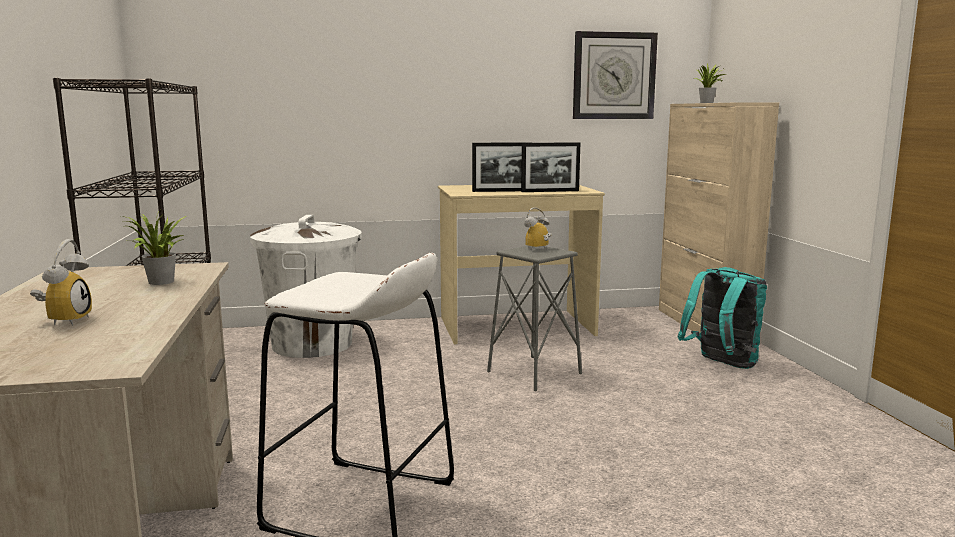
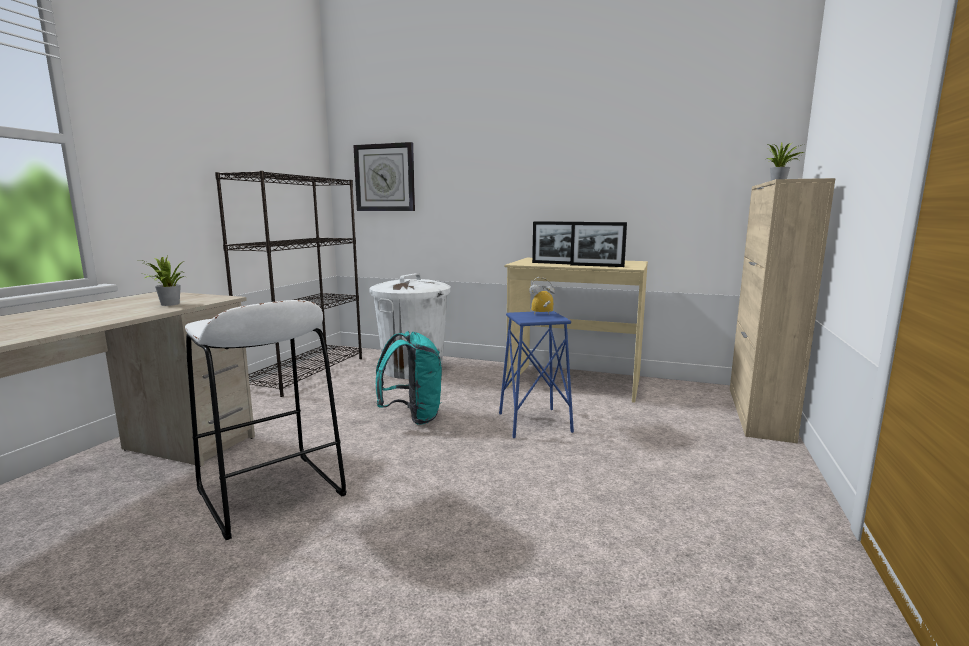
camera: 30 degrees right, 0 degrees up
alarm clock [30,239,92,326] -> none
grey stool [487,246,582,391] -> blue stool [499,311,574,438]
wall clock [573,31,658,119] -> wall clock moved to [353,142,415,211]
turquoise backpack [678,267,767,369] -> turquoise backpack moved to [376,331,442,425]

